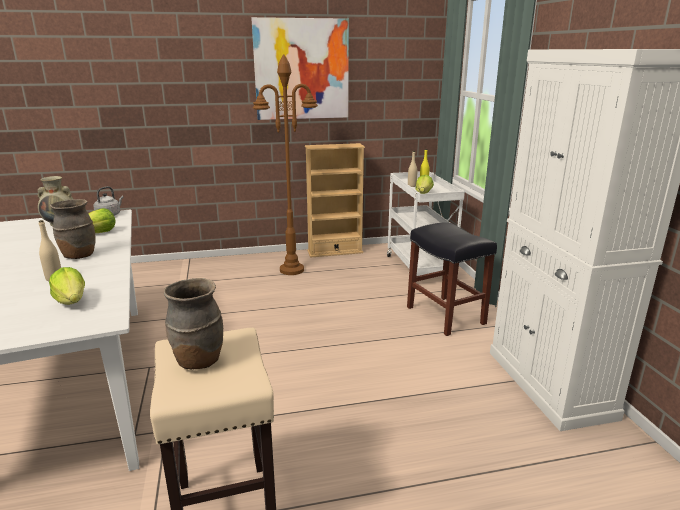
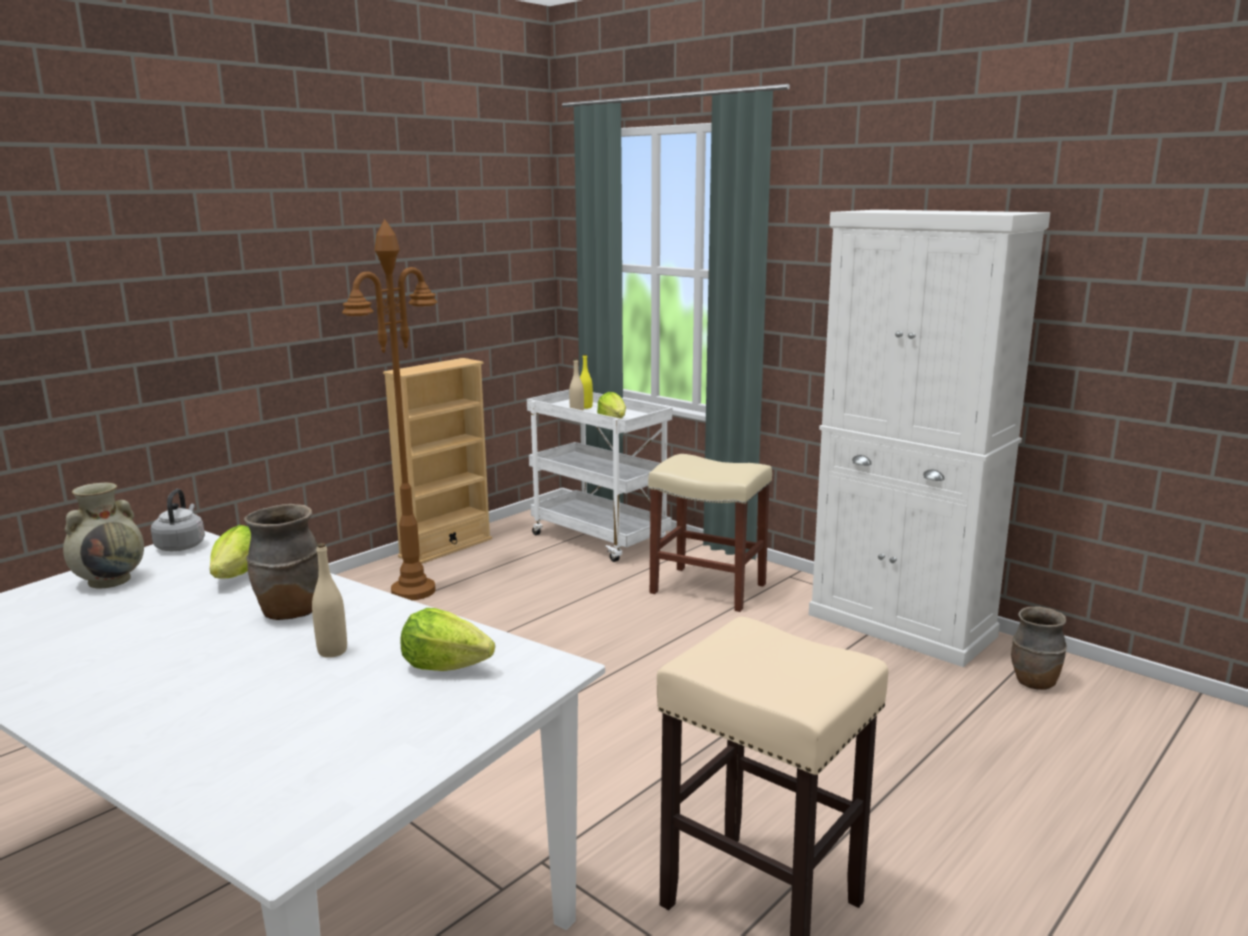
camera: 35 degrees left, 5 degrees down
brown vase [164,278,223,369] -> brown vase moved to [1011,607,1067,689]
picture [251,17,349,120] -> none
black stool [407,222,497,336] -> beige stool [648,454,772,612]

